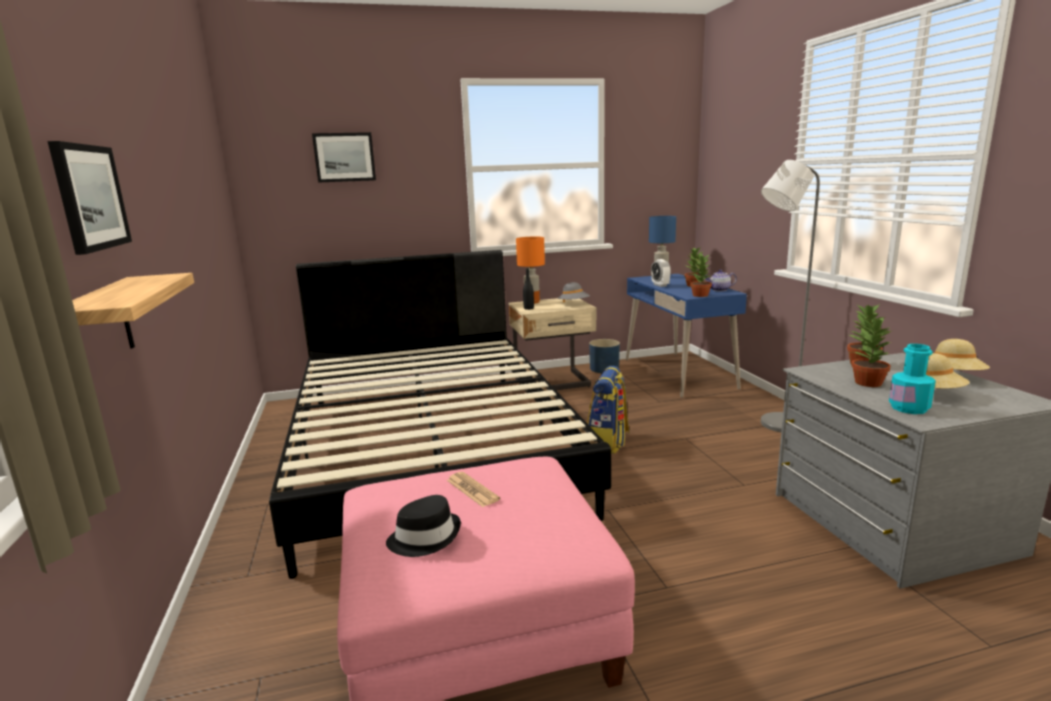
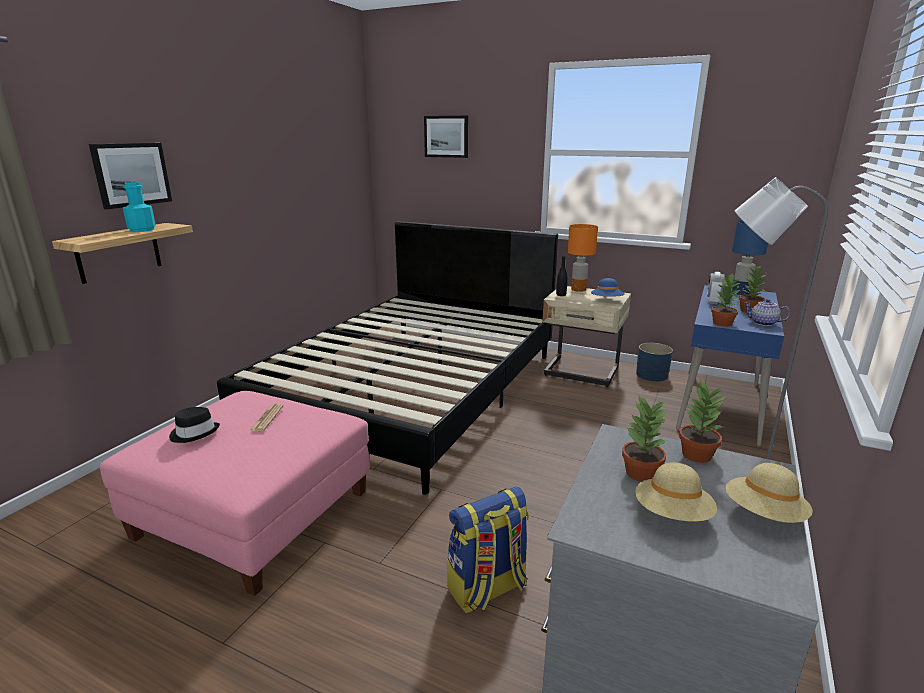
camera: 40 degrees right, 5 degrees up
grey hat [558,282,590,303] -> blue hat [591,278,625,297]
backpack [587,366,630,454] -> backpack moved to [447,487,529,613]
turquoise bottle [889,344,936,414] -> turquoise bottle moved to [123,182,156,232]

